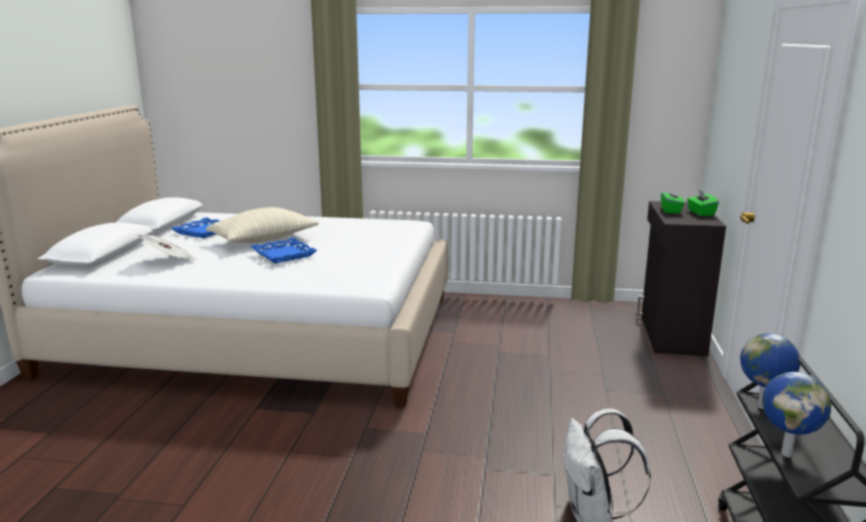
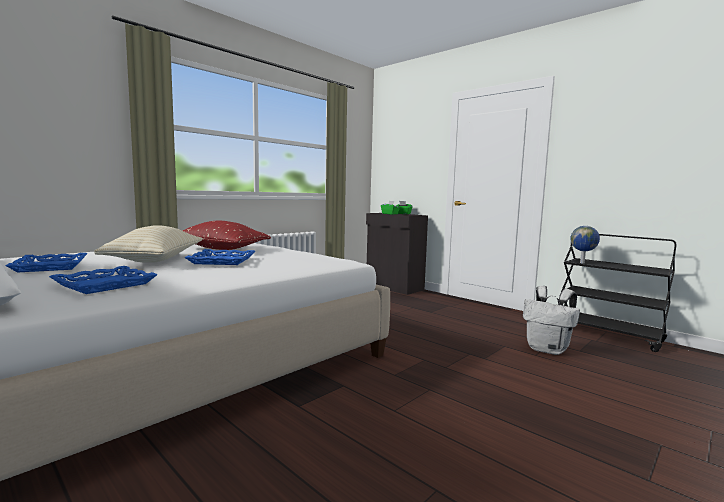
camera: 55 degrees left, 10 degrees down
newspaper [136,234,197,260] -> blue tray [49,266,158,294]
globe [762,372,831,457] -> none
none -> red pillow [182,221,271,250]

